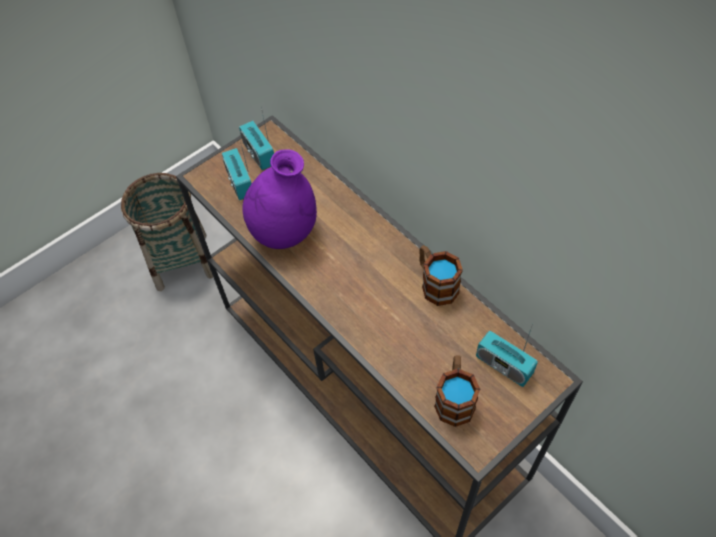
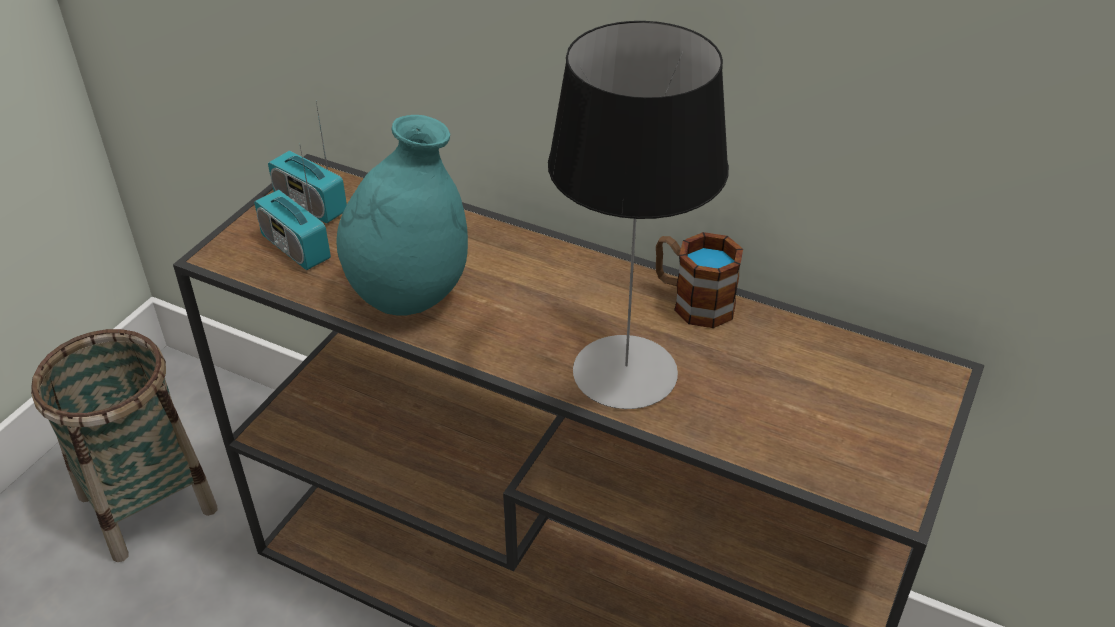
camera: 25 degrees left, 15 degrees down
purple vase [242,149,317,249] -> turquoise vase [336,115,468,316]
mug [434,355,480,427] -> none
radio [476,323,538,387] -> none
none -> table lamp [548,21,729,409]

